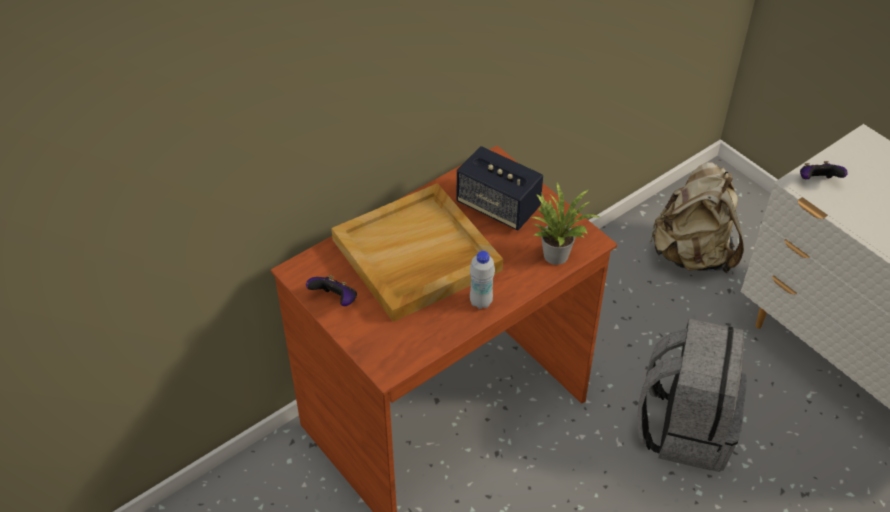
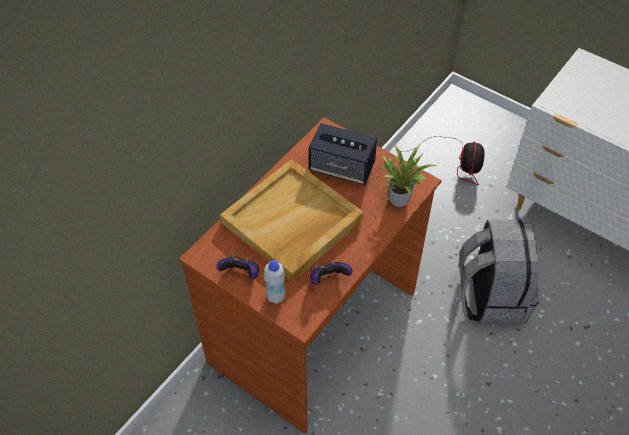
camera: 15 degrees left, 5 degrees up
white bottle [470,250,495,309] -> white bottle moved to [264,260,285,304]
beige backpack [650,162,744,273] -> fan [395,136,485,185]
game controller [800,161,848,179] -> game controller moved to [310,261,352,285]

